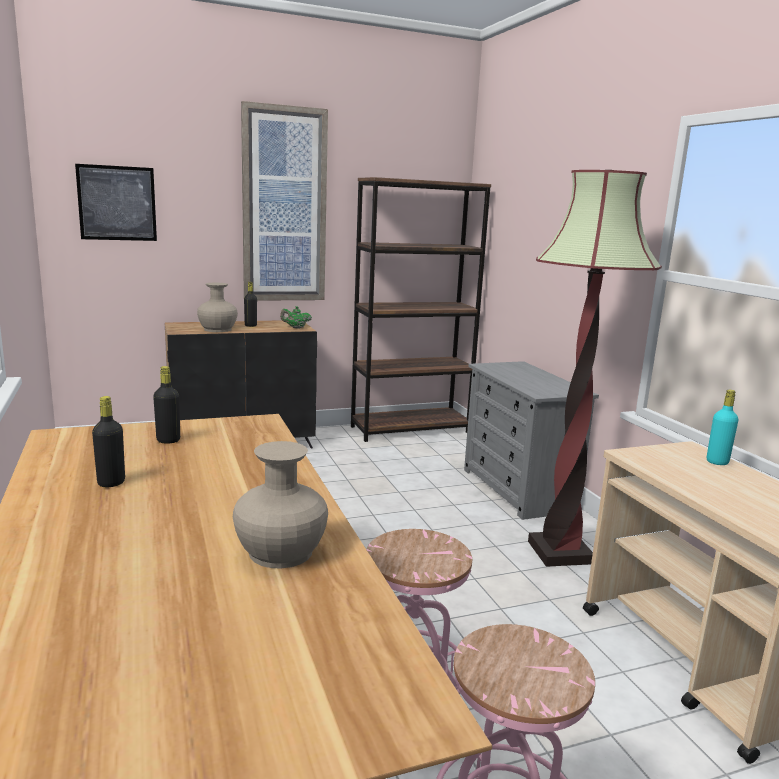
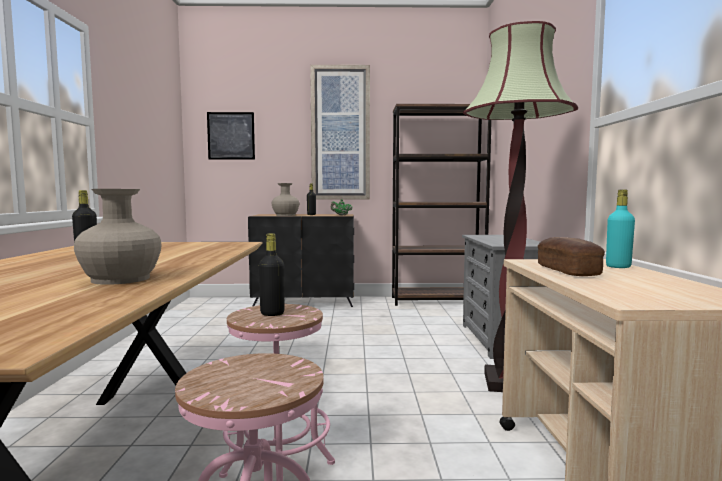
camera: 20 degrees right, 10 degrees down
black bottle [153,366,180,444] -> black bottle moved to [259,233,285,316]
none -> bread [538,237,605,276]

